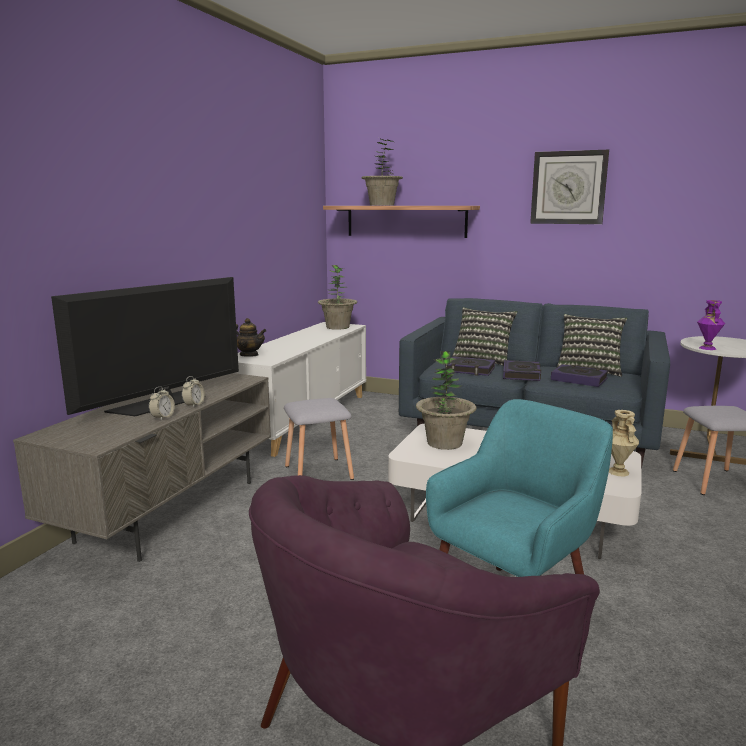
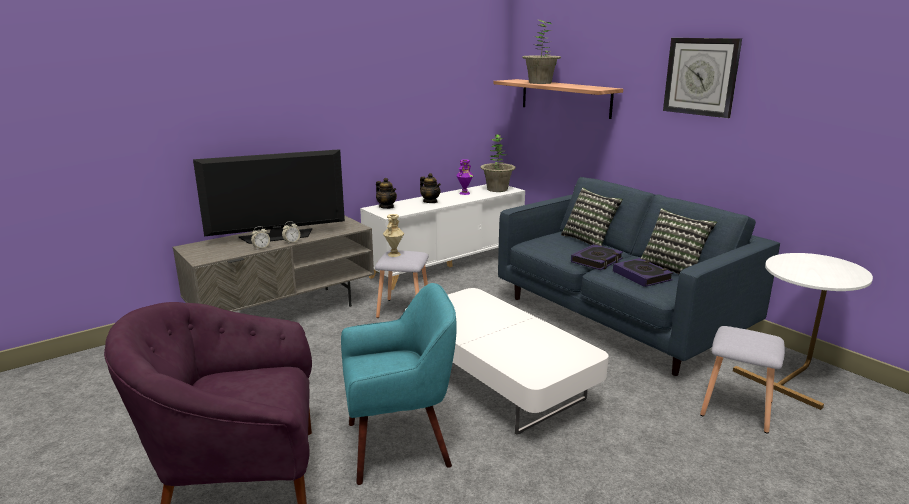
camera: 30 degrees right, 5 degrees up
potted plant [416,351,476,450] -> none
book [445,356,495,376] -> none
beige vase [609,410,639,476] -> beige vase moved to [383,214,404,257]
purple vase [697,300,725,350] -> purple vase moved to [457,159,473,195]
none -> teapot [420,173,441,203]

